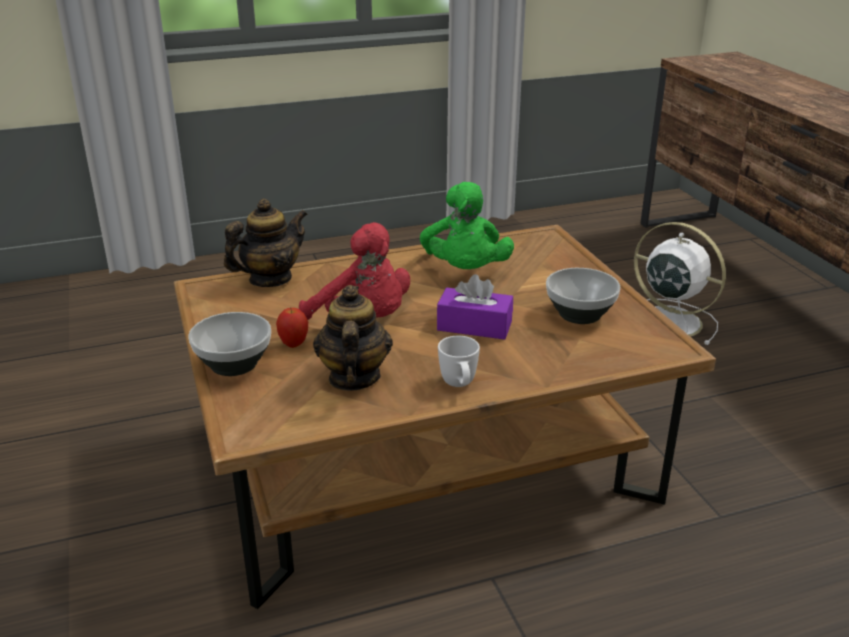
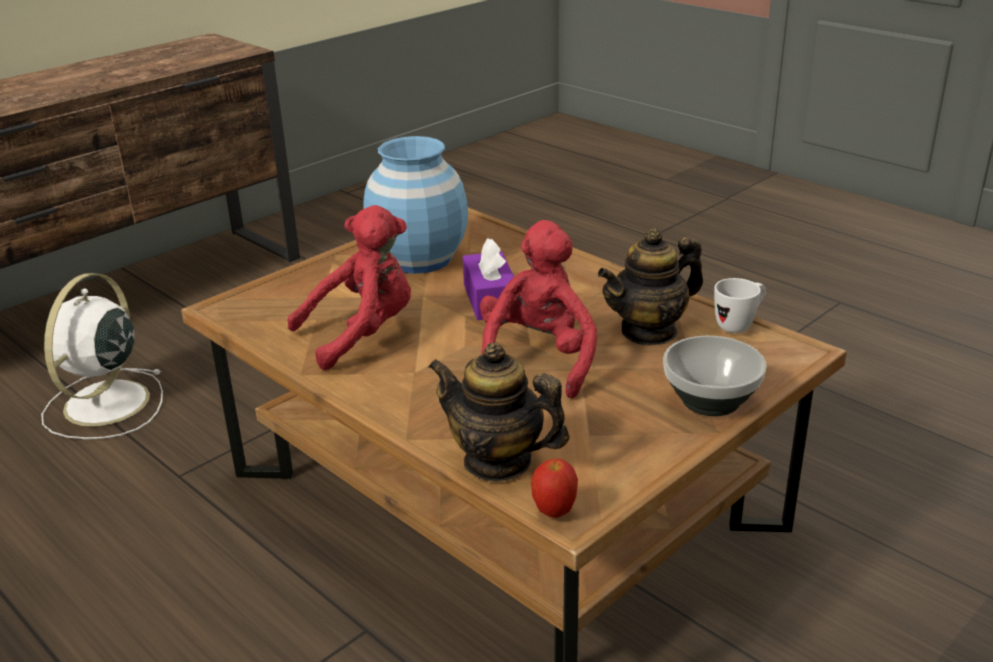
camera: 115 degrees left, 0 degrees up
apple [276,308,308,348] -> apple moved to [531,459,578,518]
green plush toy [420,182,514,269] -> red plush toy [288,205,411,370]
white mug [438,336,480,387] -> white mug moved to [714,278,766,333]
bowl [546,268,620,324] -> blue vase [363,136,468,274]

